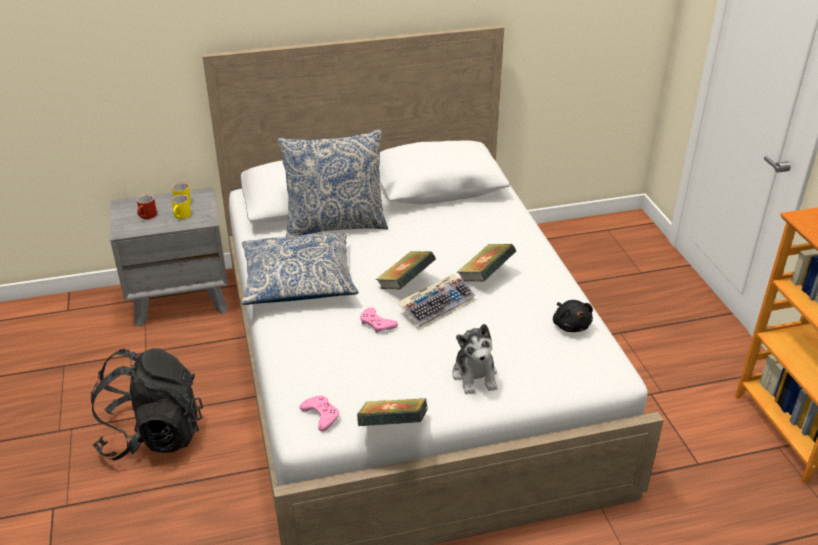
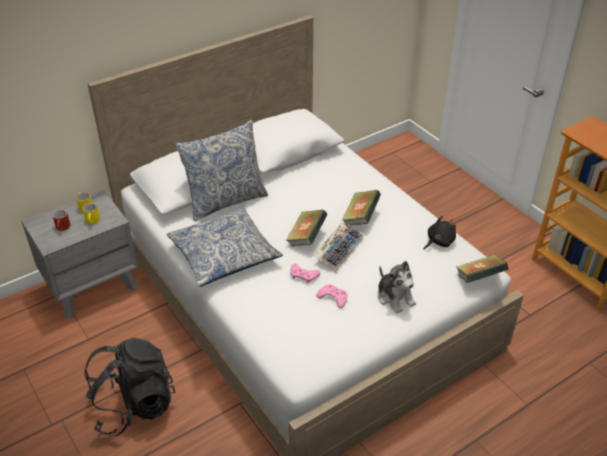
camera: 20 degrees left, 5 degrees up
pink game controller [299,396,339,432] -> pink game controller moved to [316,284,347,308]
book [357,398,428,426] -> book moved to [456,255,508,283]
black plush toy [553,300,593,332] -> black plush toy turned 90 degrees counterclockwise [424,215,456,250]

